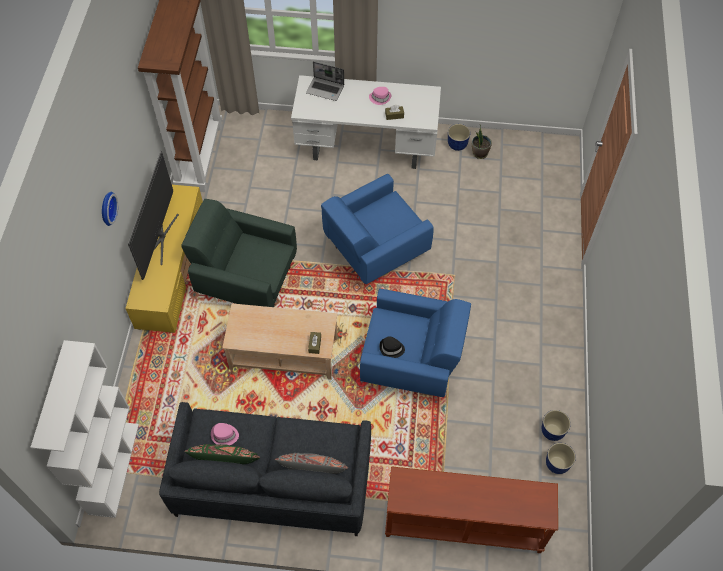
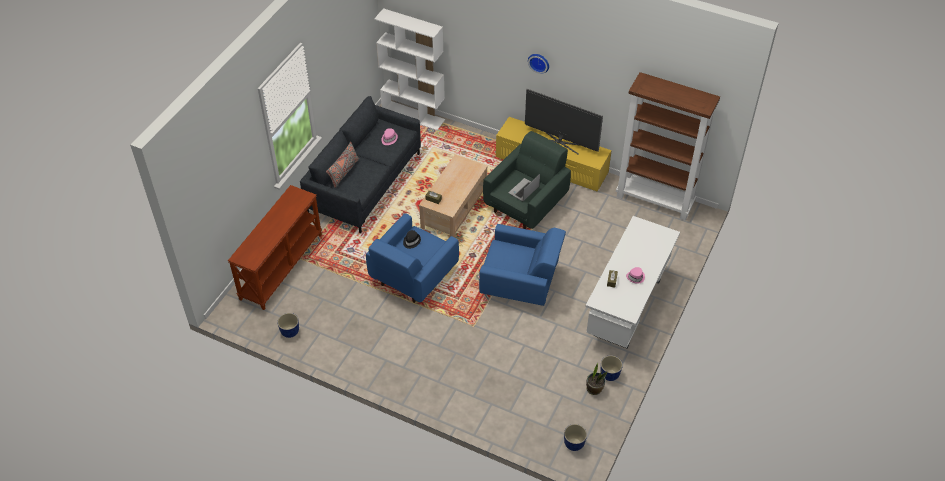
camera: 110 degrees right, 10 degrees down
green pillow [184,444,260,464] -> none
laptop [306,62,344,101] -> laptop moved to [509,174,540,202]
blue armchair [321,174,434,284] -> blue armchair turned 120 degrees clockwise [479,224,566,306]
planter [542,410,571,441] -> planter moved to [564,424,587,451]

